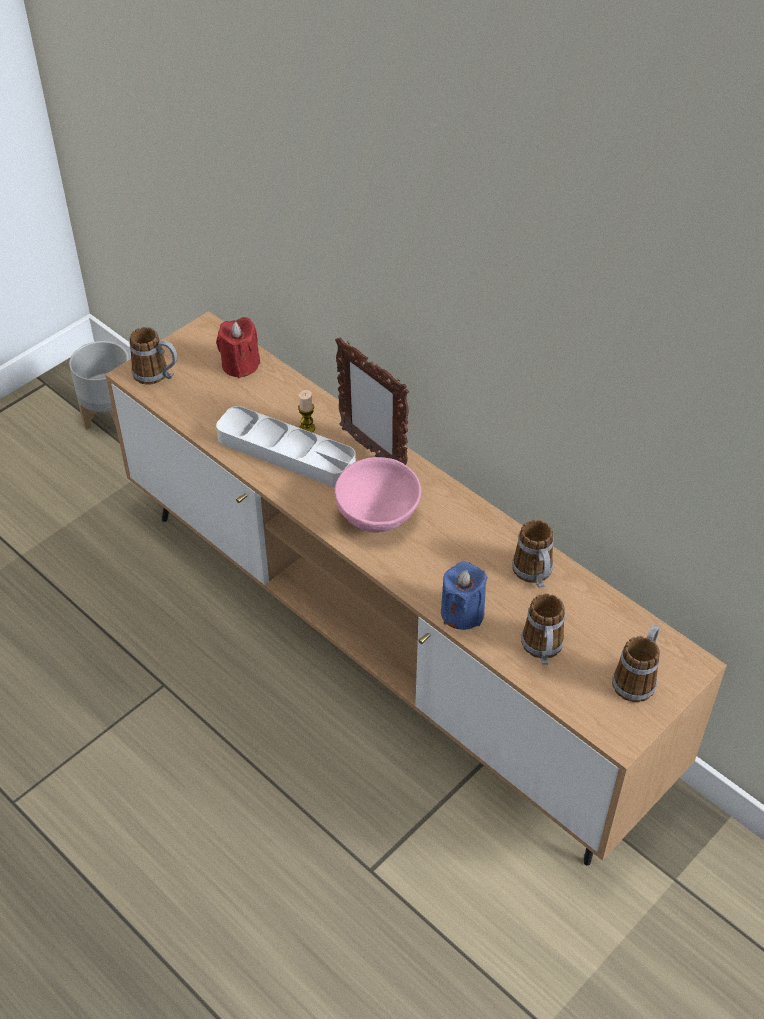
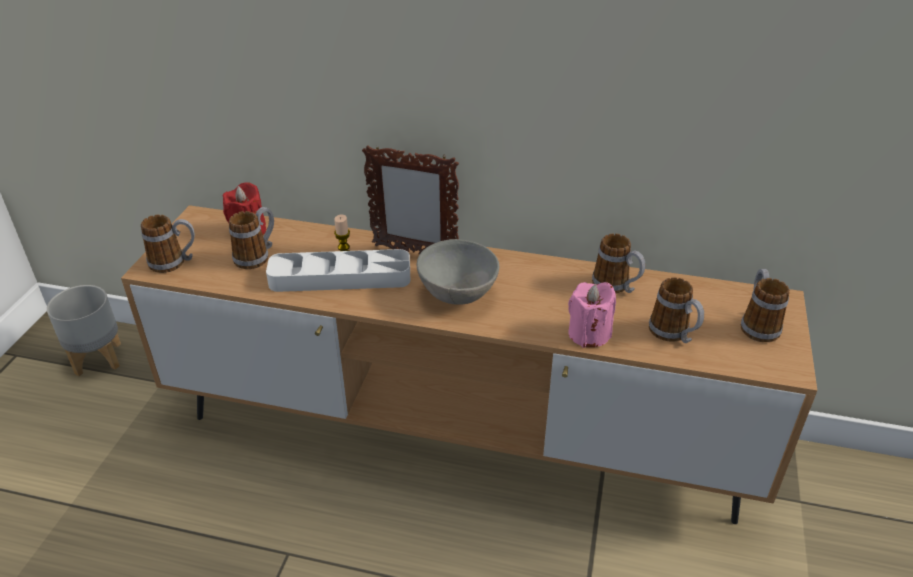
camera: 30 degrees left, 10 degrees down
pink bowl [335,457,421,533] -> grey bowl [417,239,499,305]
blue candle [441,562,488,630] -> pink candle [568,282,616,348]
none -> mug [229,207,274,269]

